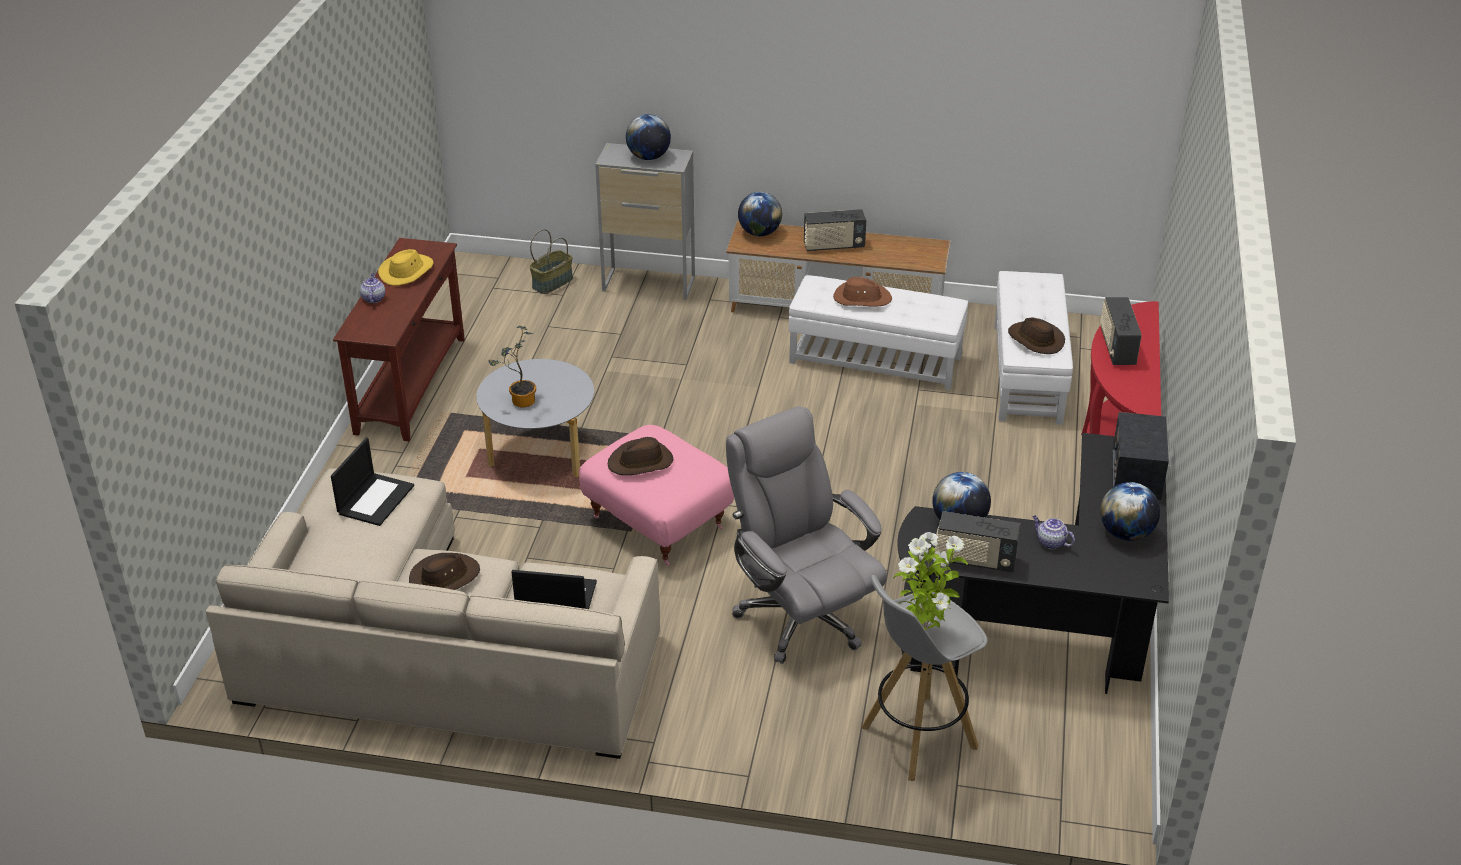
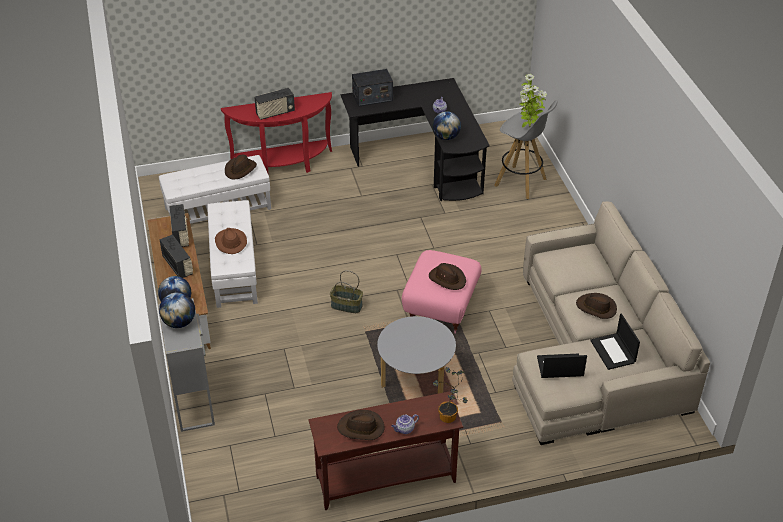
camera: 115 degrees left, 5 degrees up
yellow hat [378,249,434,286] -> brown hat [337,410,385,440]
potted plant [488,326,536,407] -> potted plant moved to [433,367,468,423]
laptop [512,570,597,609] -> laptop moved to [590,313,640,370]
basket [530,229,573,294] -> basket moved to [330,270,363,313]
grey office chair [726,406,887,664] -> none
radio [935,511,1021,572] -> radio moved to [169,204,189,247]
globe [1100,482,1160,541] -> none

